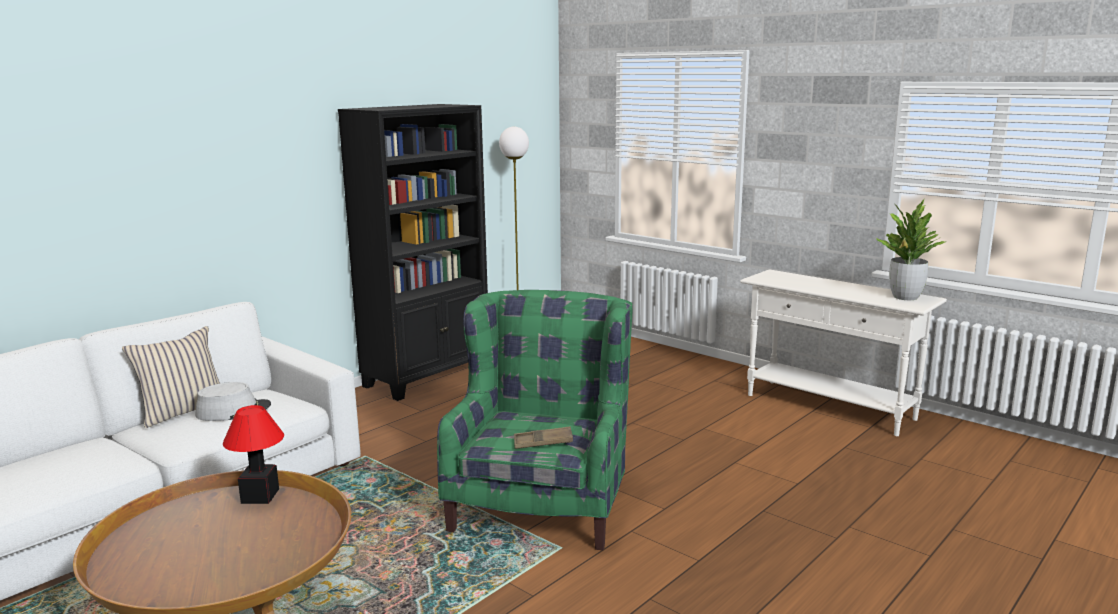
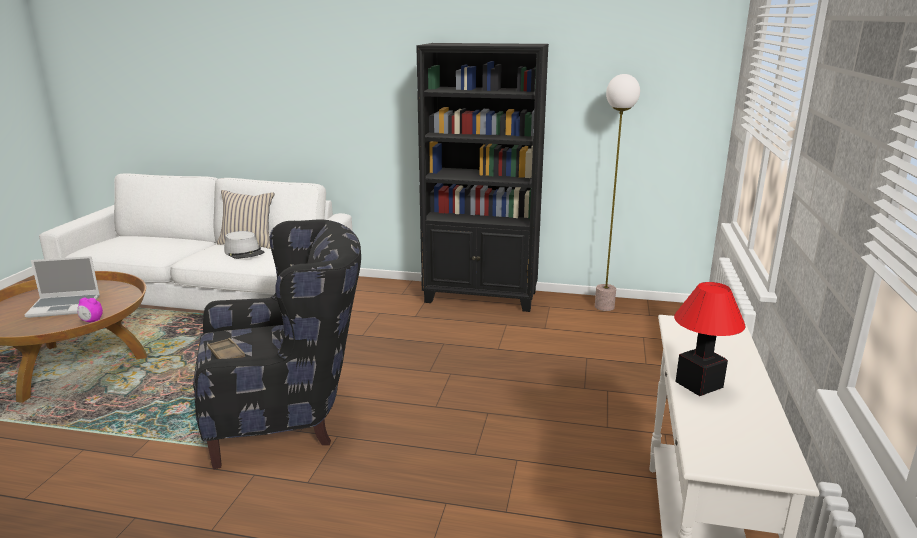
camera: 60 degrees right, 5 degrees up
table lamp [223,405,284,504] -> table lamp moved to [674,282,746,396]
green armchair [437,290,632,550] -> black armchair [193,219,361,469]
potted plant [876,199,945,300] -> none
none -> laptop [25,256,100,318]
none -> alarm clock [77,298,103,322]

